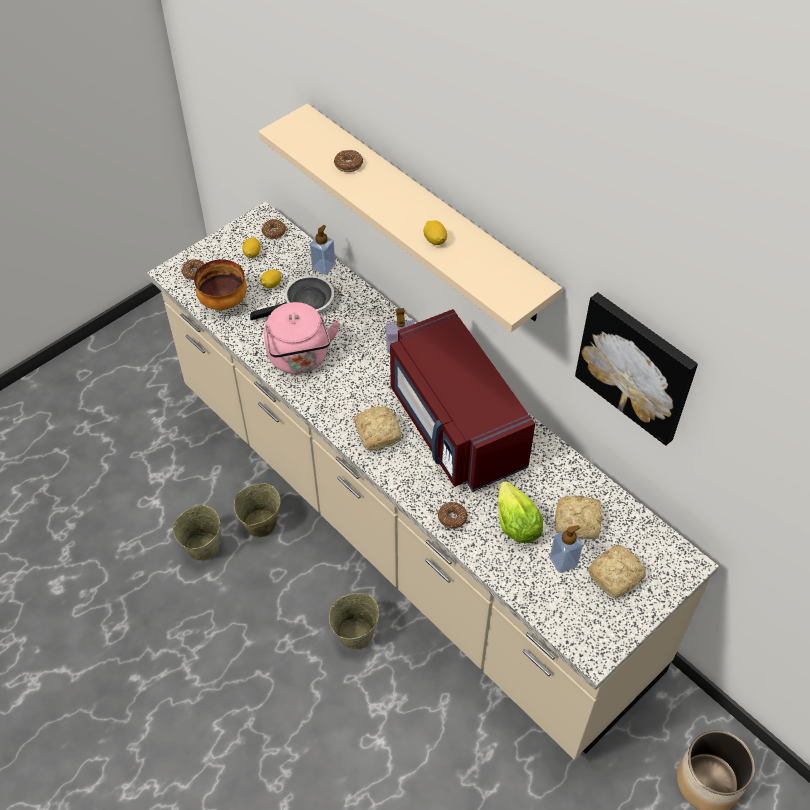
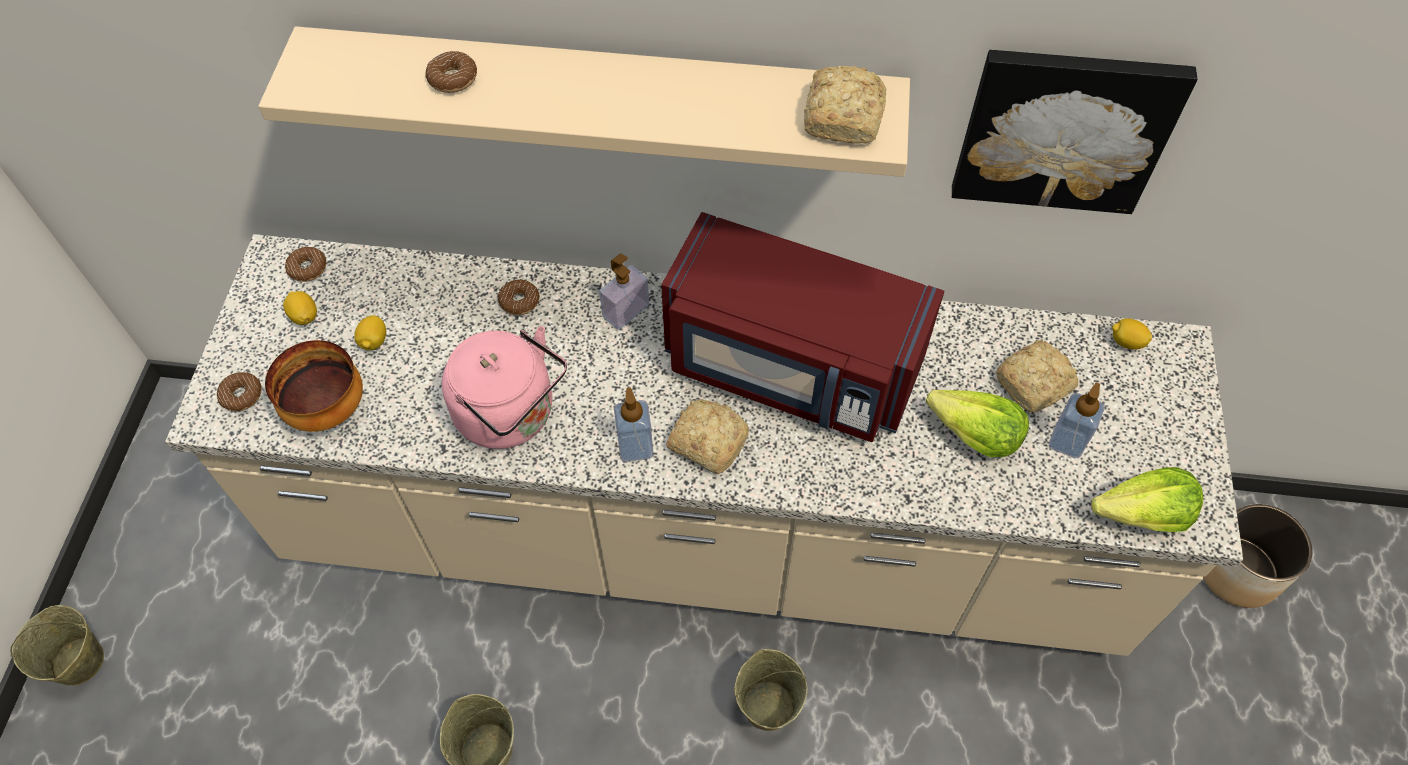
camera: 40 degrees left, 5 degrees up
beige bucket [234,483,281,538] -> beige bucket moved to [10,605,104,686]
frying pan [250,276,334,320] -> none
soap dispenser [310,225,335,275] -> soap dispenser moved to [614,387,653,462]
lemon [424,220,447,245] -> lemon moved to [1112,318,1152,350]
donut [438,502,467,529] -> donut moved to [498,280,540,315]
bread [588,545,646,598] -> bread moved to [804,66,886,144]
none -> lettuce [1091,467,1203,532]

